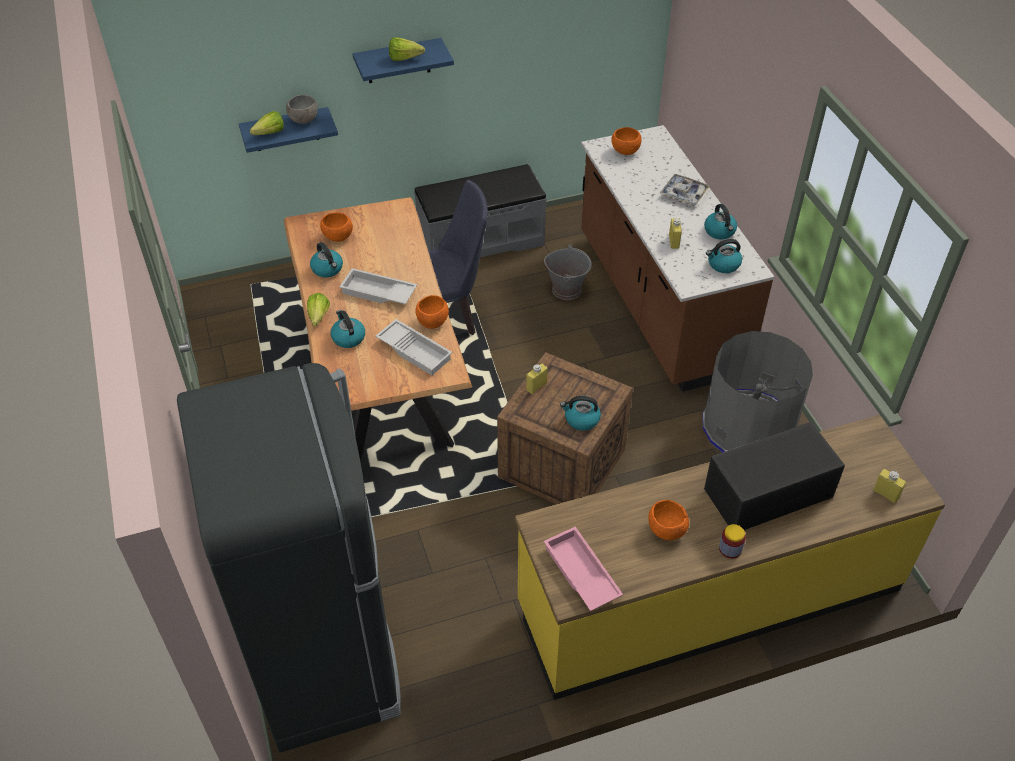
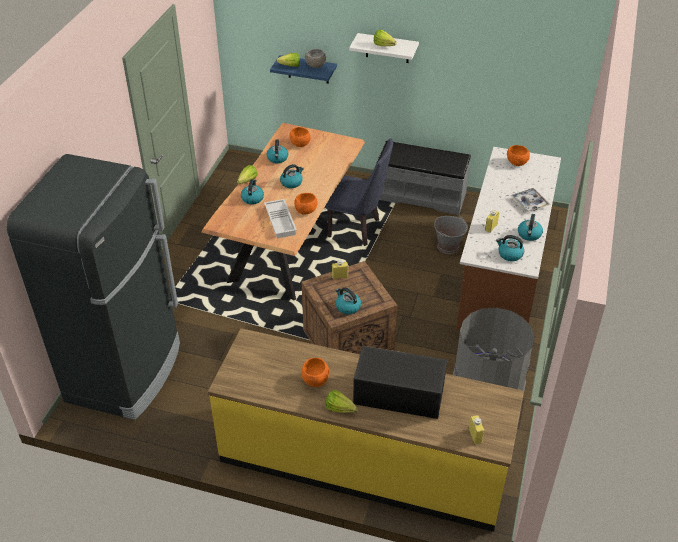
camera: 35 degrees right, 5 degrees down
white tray [340,268,417,304] -> kettle [280,164,304,188]
blue shelf [353,38,454,83] -> white shelf [349,33,419,63]
pink tray [544,527,623,611] -> none
jar [719,524,746,558] -> lettuce [326,390,358,413]

